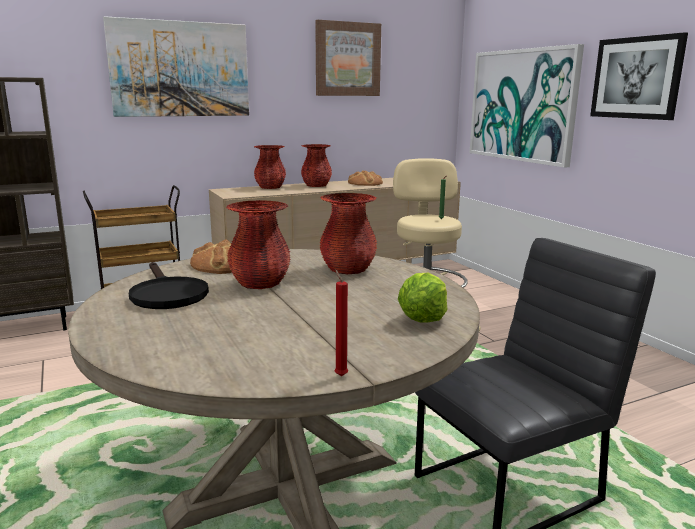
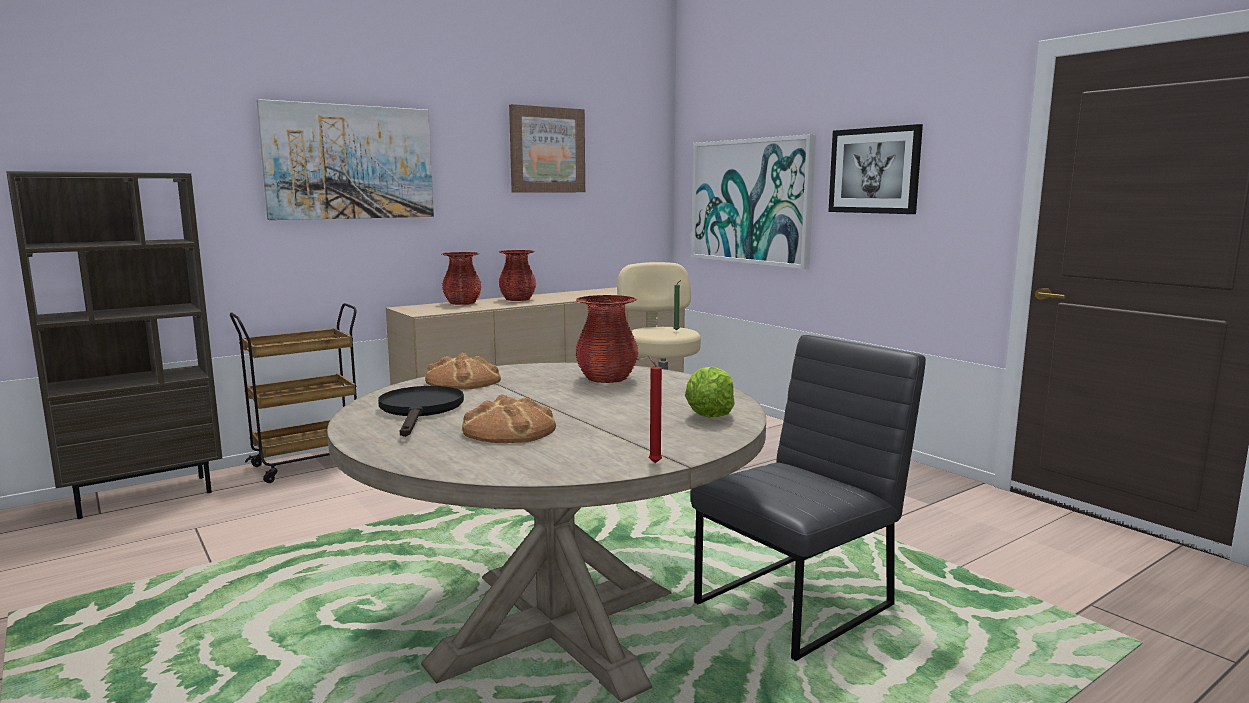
camera: 10 degrees left, 5 degrees down
black frying pan [129,262,209,309] -> black frying pan turned 150 degrees counterclockwise [378,386,464,437]
red vase [226,200,291,289] -> none
bread [348,170,383,186] -> bread moved to [462,394,556,443]

